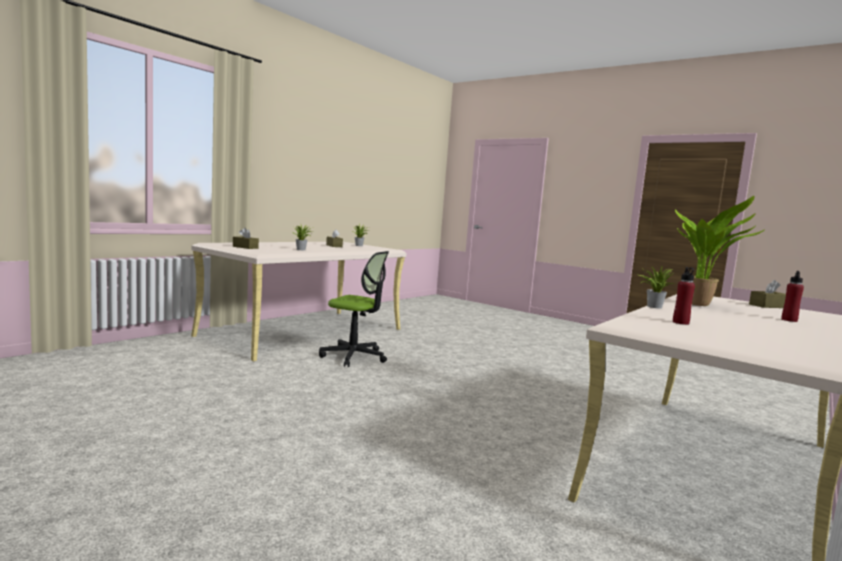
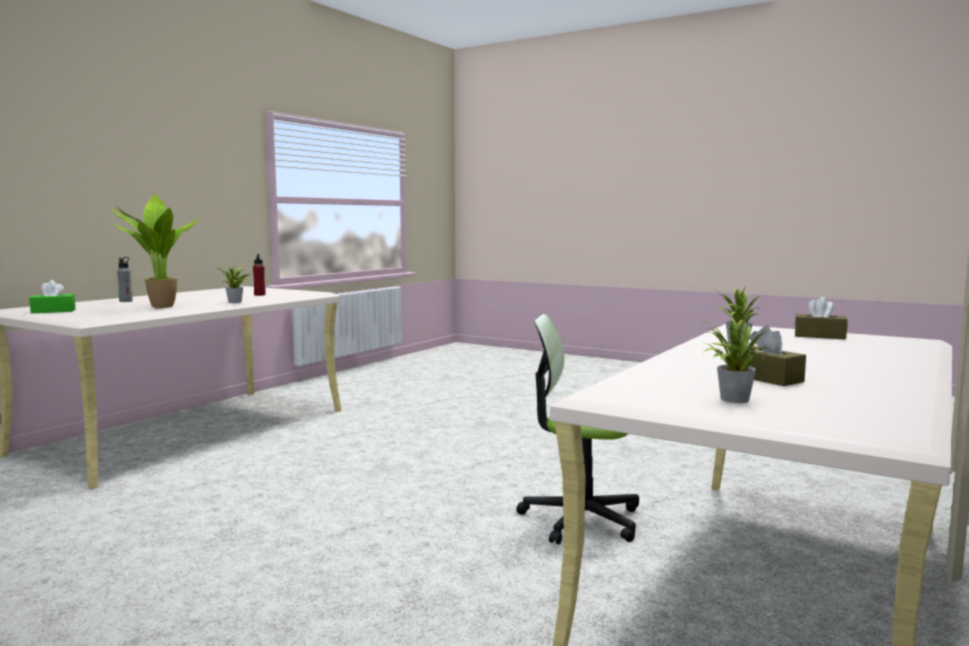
camera: 175 degrees right, 0 degrees up
brown tissue box [749,280,786,308] -> green tissue box [29,280,76,313]
red bottle [781,271,804,322] -> grey bottle [117,257,132,302]

